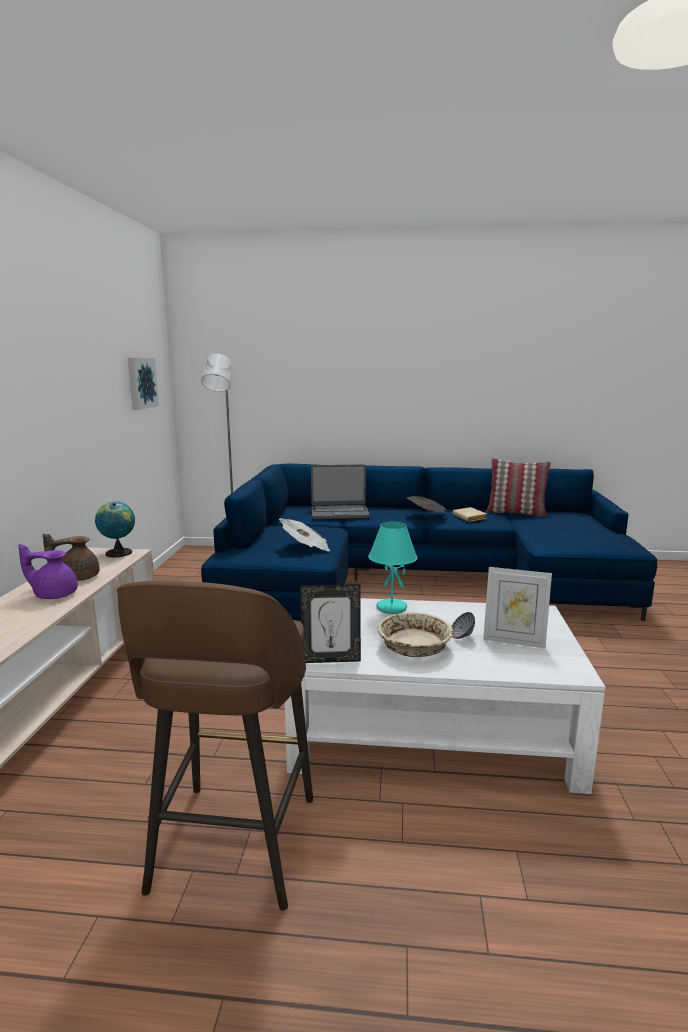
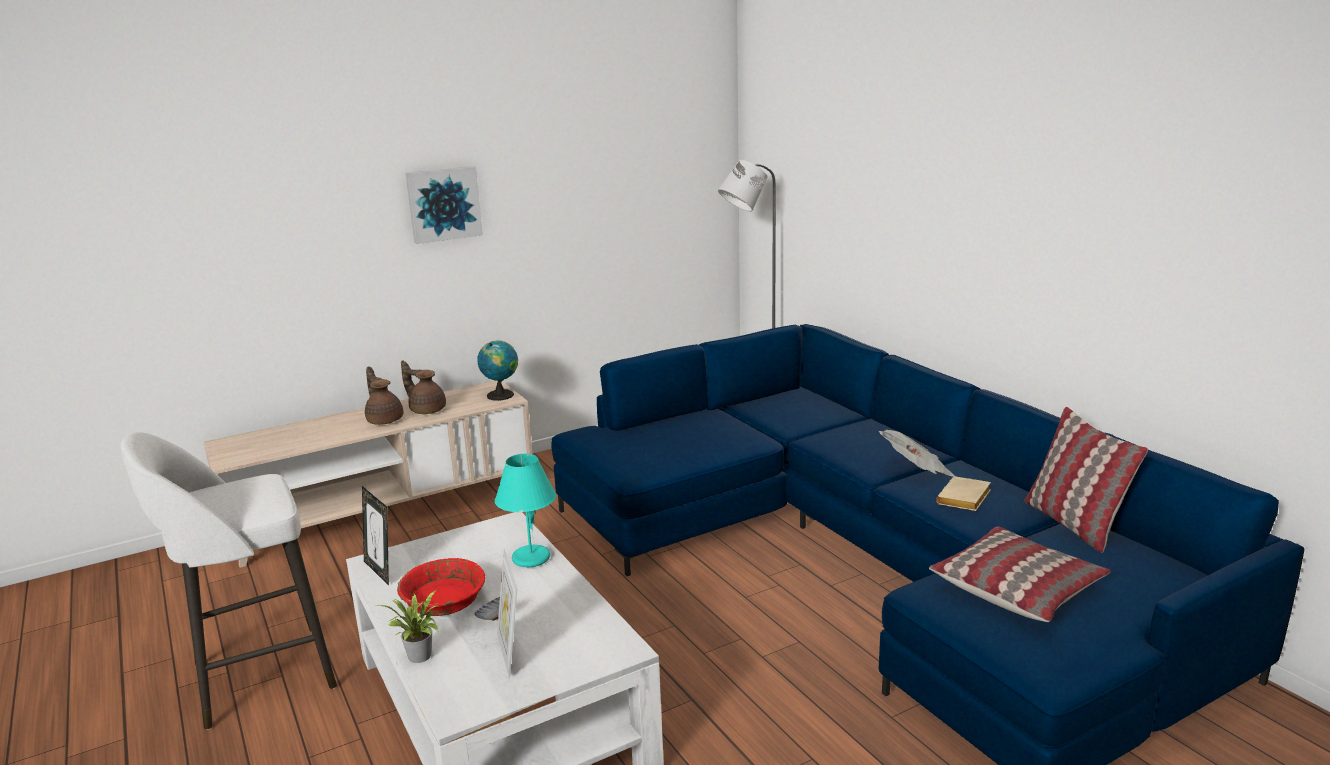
camera: 55 degrees right, 5 degrees up
purple teapot [18,544,78,599] -> brown teapot [365,367,403,425]
brown stool [117,581,313,911] -> white stool [121,432,337,730]
picture [128,358,159,410] -> picture moved to [406,166,483,244]
newspaper [279,518,330,551] -> none
laptop [311,464,370,519] -> none
beige bowl [377,612,453,657] -> red bowl [397,558,485,616]
none -> potted plant [377,590,438,663]
none -> pillow [929,526,1111,622]

